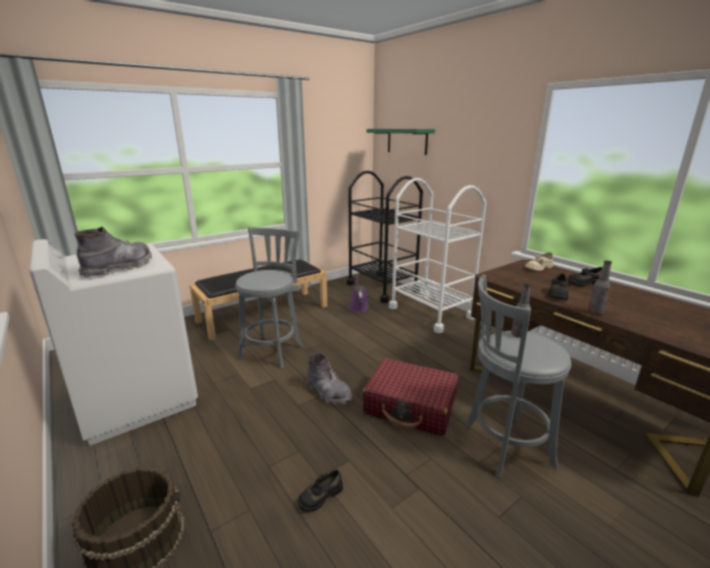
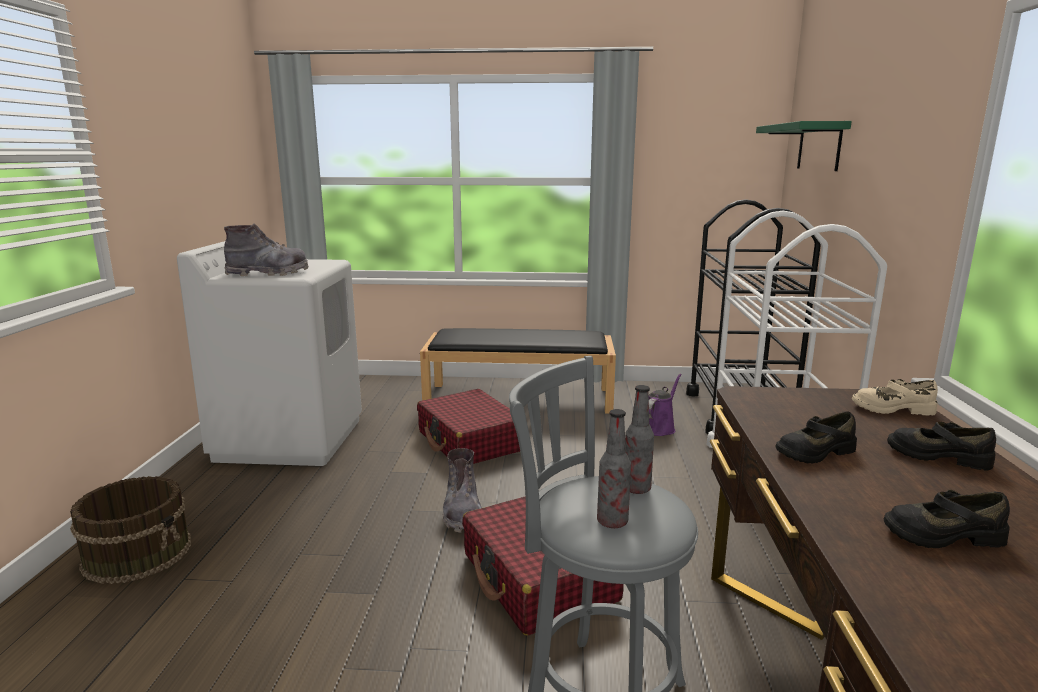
camera: 40 degrees right, 5 degrees down
grey stool [235,227,303,368] -> red suitcase [417,389,520,464]
black shoe [298,470,343,512] -> black shoe moved to [884,490,1010,548]
bottle [588,260,612,315] -> bottle moved to [597,409,631,528]

